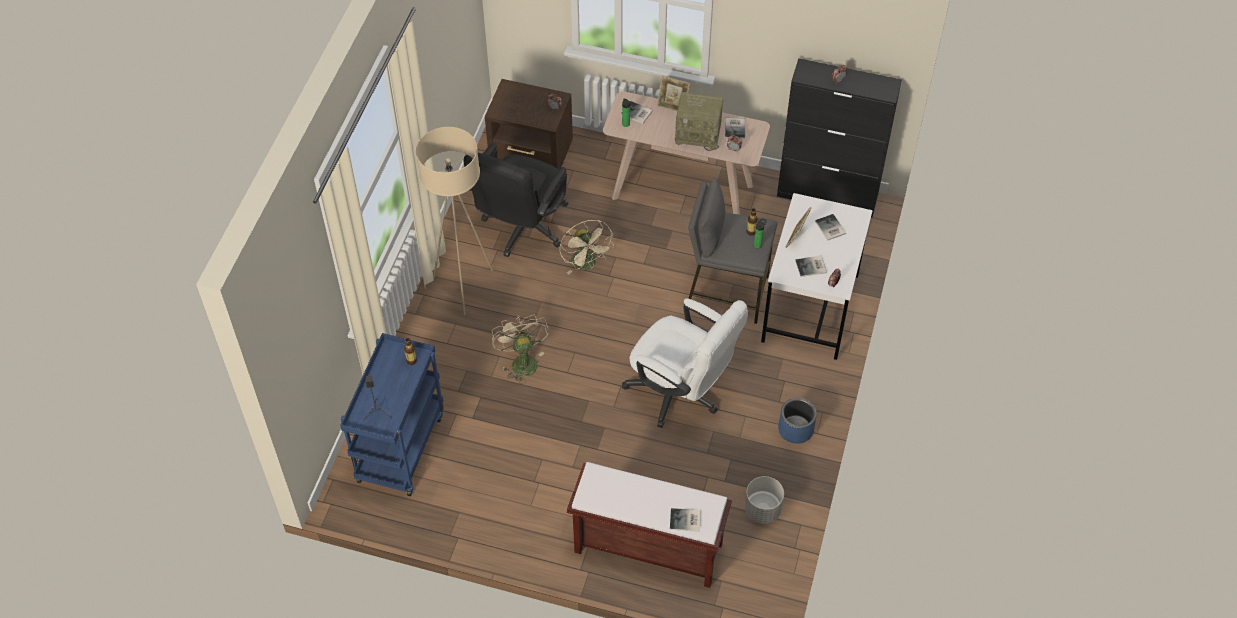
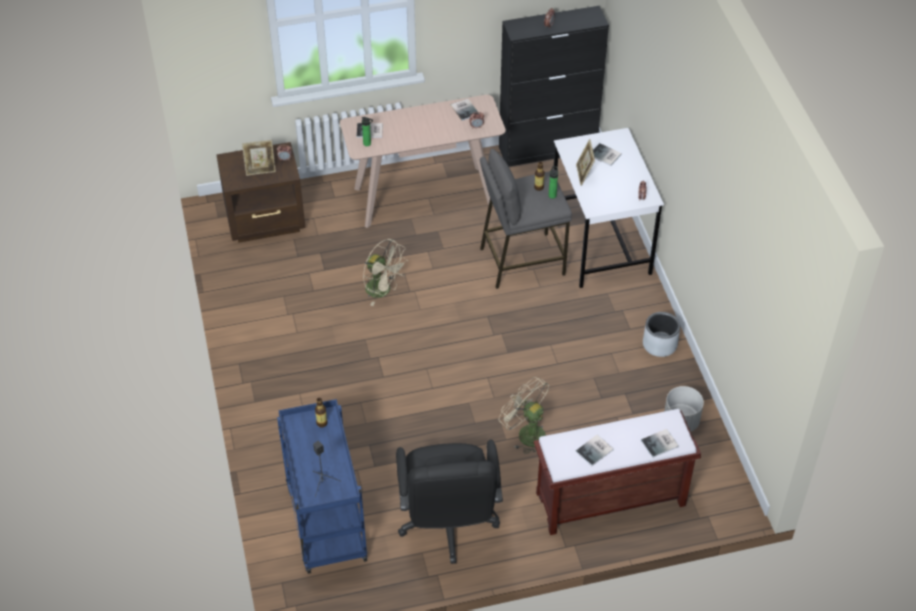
camera: 30 degrees left, 5 degrees down
beige floor lamp [416,127,493,315] -> none
black office chair [464,143,569,257] -> black office chair moved to [396,439,503,564]
beige fan [492,315,549,384] -> beige fan moved to [499,377,549,454]
white office chair [622,299,748,428] -> none
picture frame [657,76,690,111] -> picture frame moved to [242,140,276,176]
radio [675,92,723,151] -> none
blue planter [778,398,817,444] -> grey planter [643,312,680,357]
book [795,255,827,277] -> book moved to [576,435,614,466]

